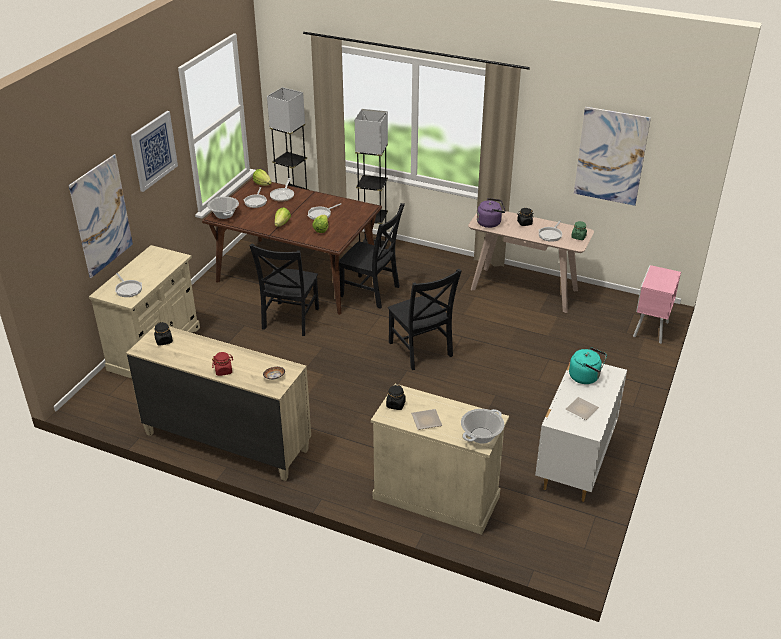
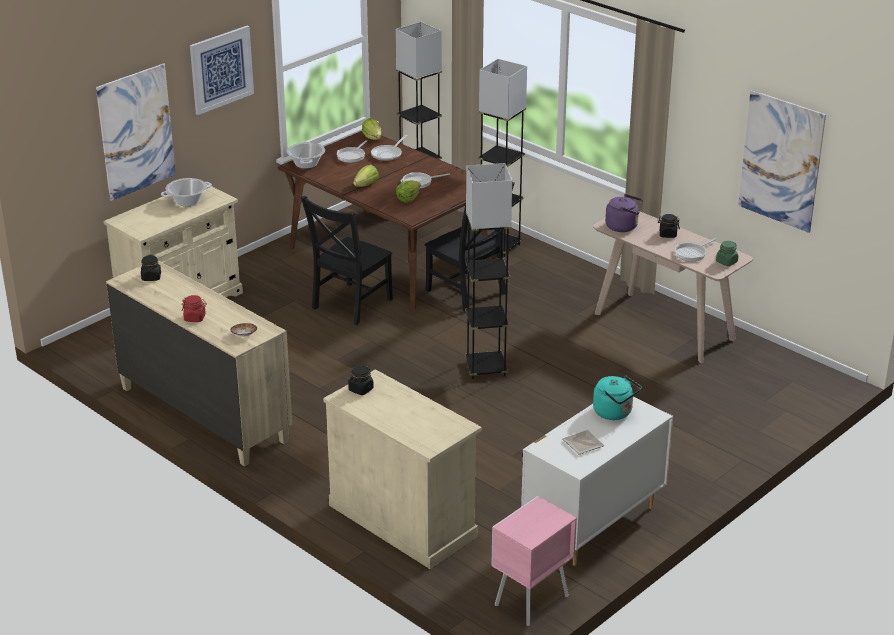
camera: 20 degrees right, 5 degrees down
frying pan [115,273,142,297] -> none
black chair [388,269,462,370] -> grey floor lamp [465,163,512,379]
plate [411,409,442,430] -> none
cooking pot [461,409,504,444] -> cooking pot moved to [161,178,212,206]
pink nightstand [633,265,681,344] -> pink nightstand moved to [491,496,577,626]

